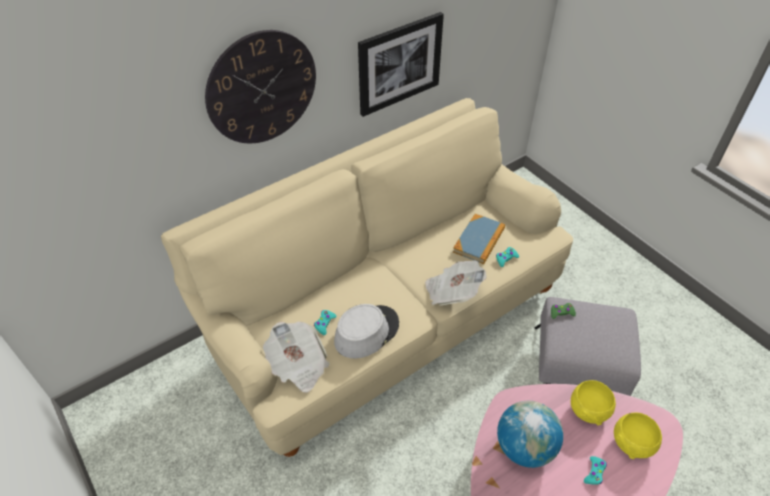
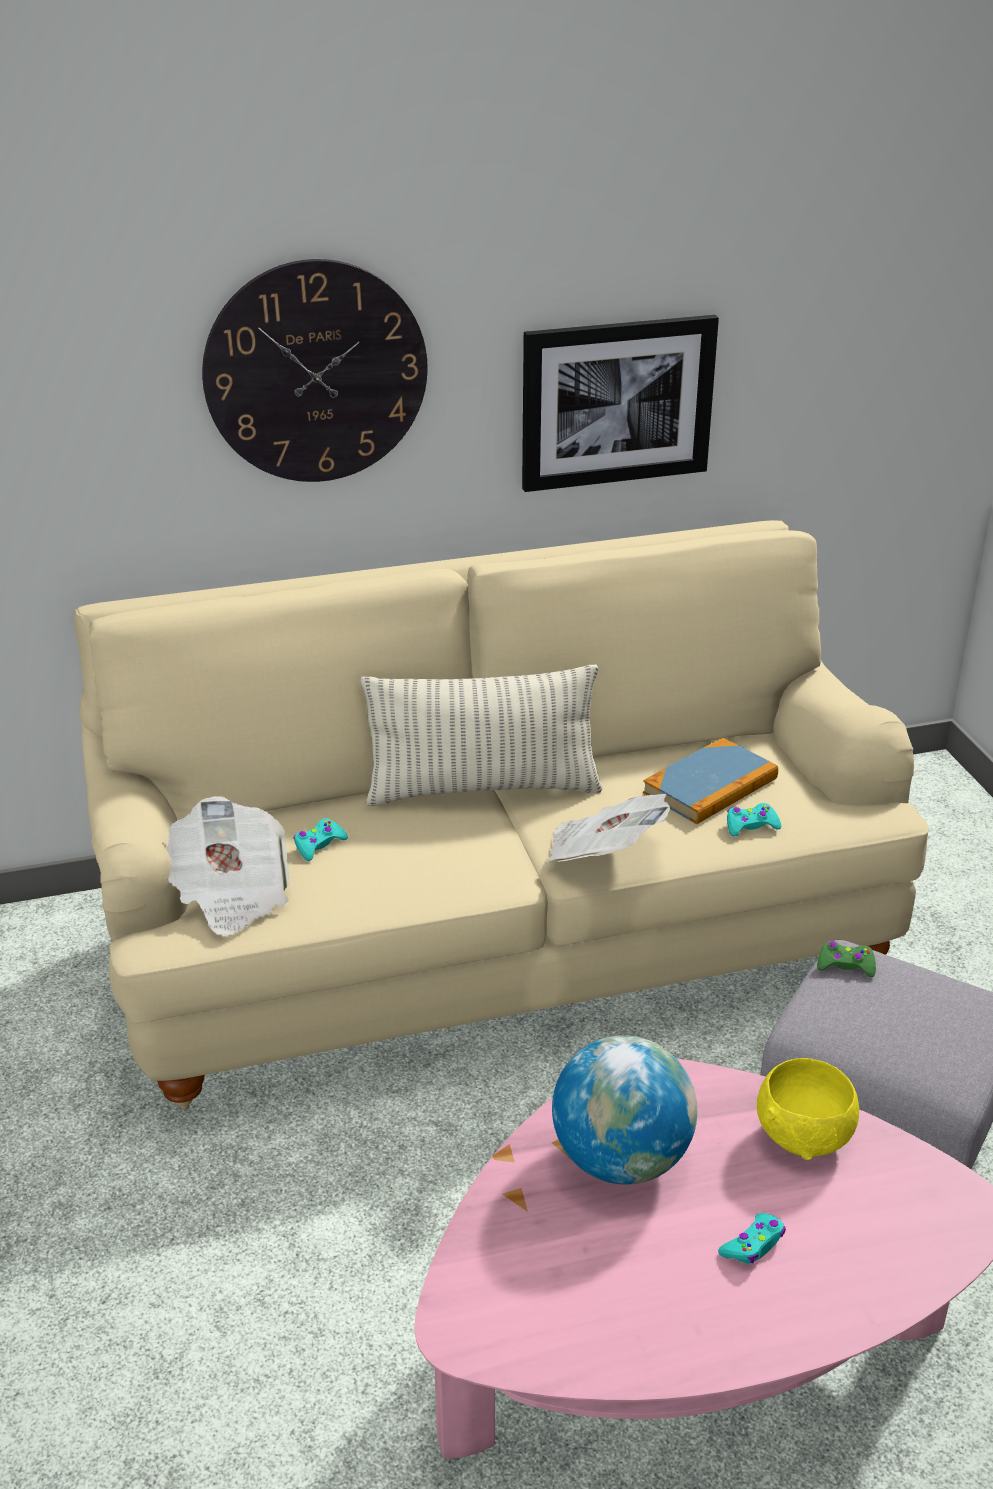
camera: 20 degrees right, 15 degrees down
grey hat [334,304,399,358] -> none
yellow bowl [614,413,662,459] -> none
none -> pillow [361,665,603,806]

